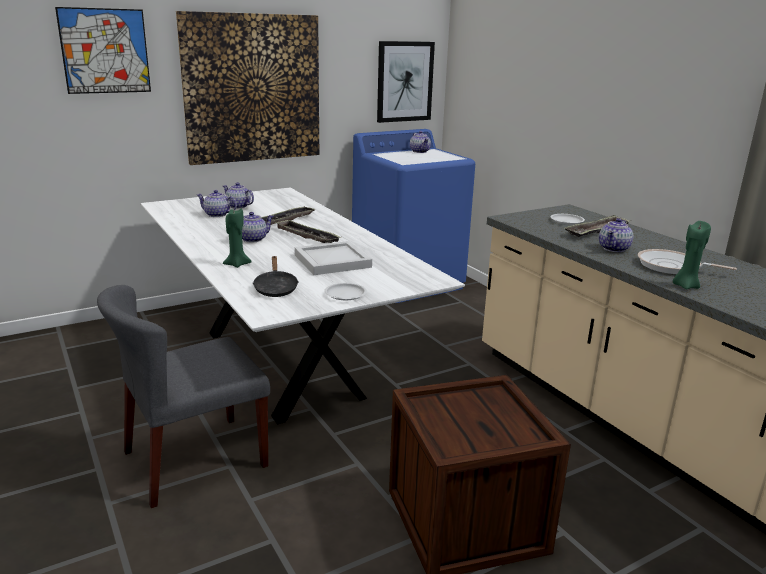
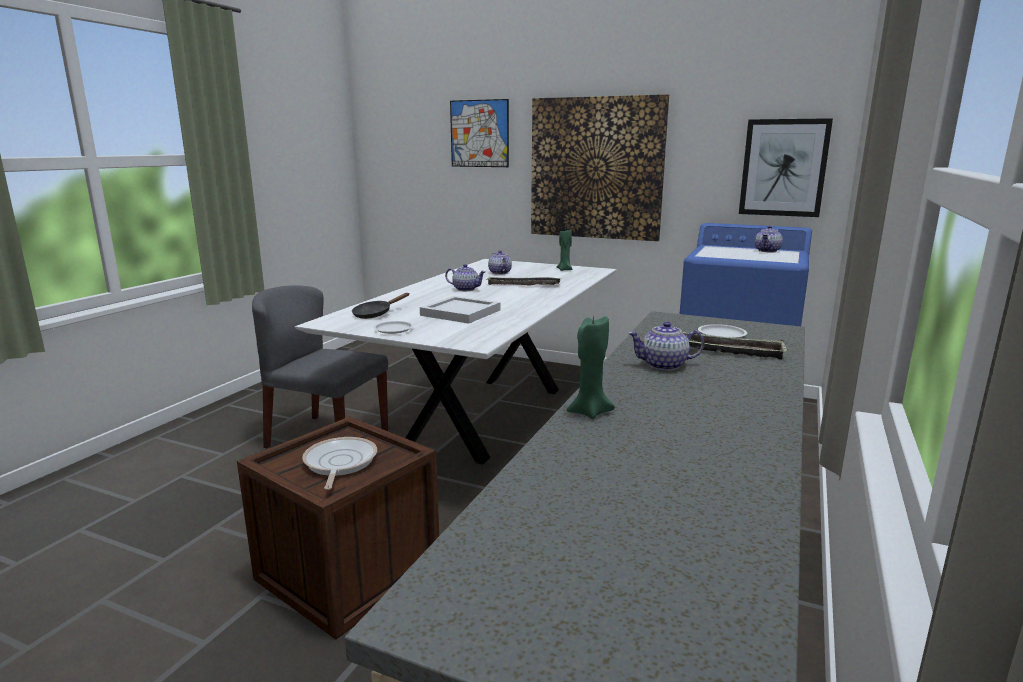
camera: 55 degrees right, 5 degrees down
teapot [223,182,254,209] -> none
green candle [223,209,252,268] -> green candle moved to [557,230,573,271]
tray [274,220,342,243] -> none
frying pan [638,249,737,274] -> frying pan moved to [302,437,377,490]

